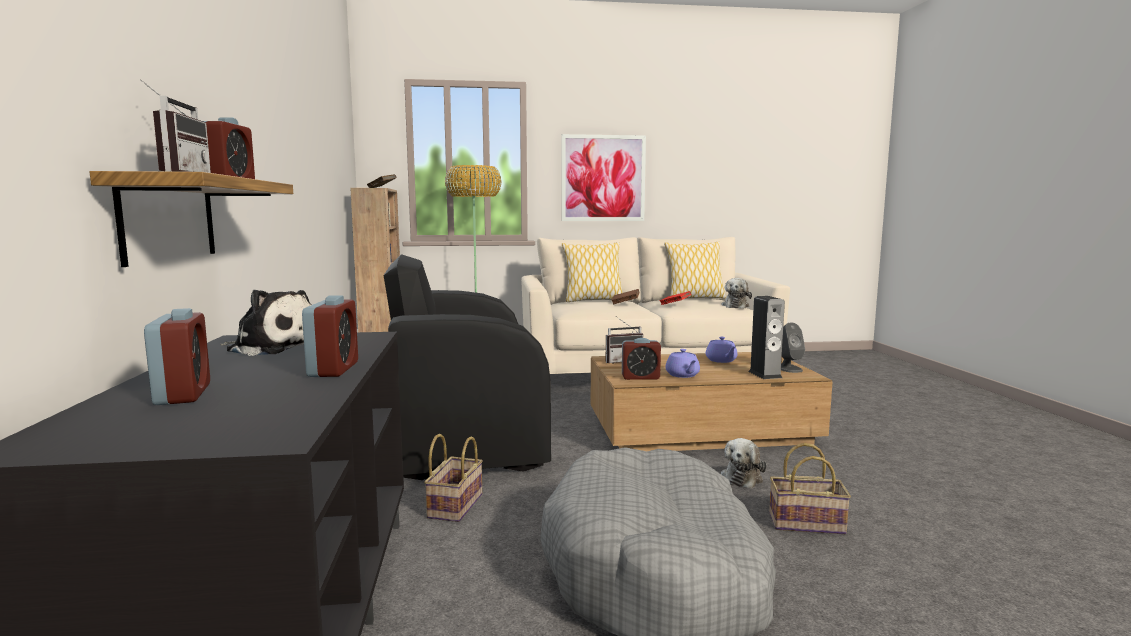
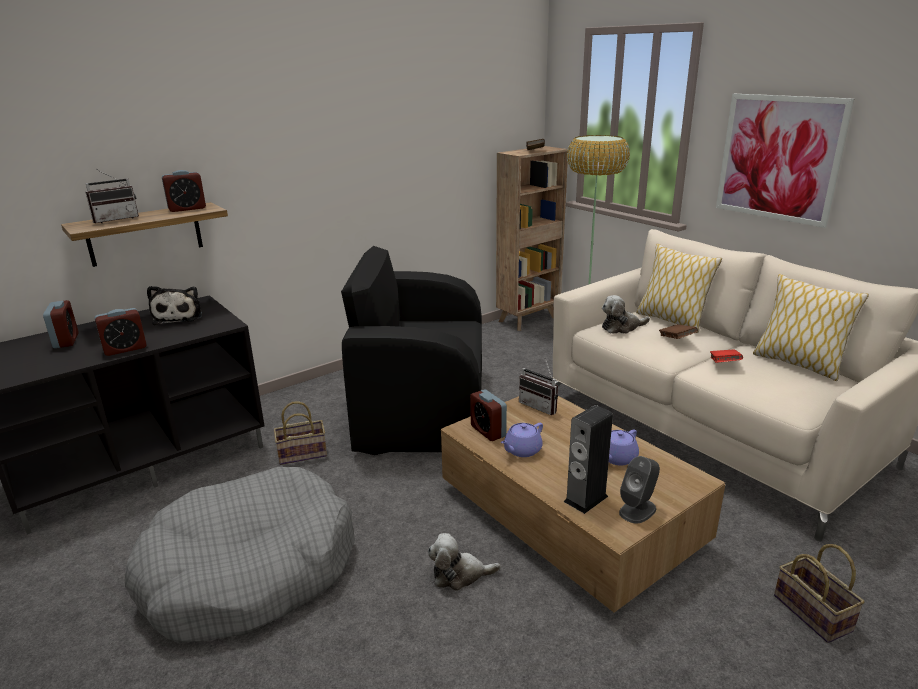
camera: 60 degrees right, 15 degrees up
alarm clock [144,308,210,405] -> alarm clock turned 60 degrees counterclockwise [43,300,78,348]
black armchair [384,254,551,480] -> black armchair turned 45 degrees counterclockwise [341,246,482,455]
plush toy [721,278,752,309] -> plush toy moved to [602,295,650,334]
basket [769,443,851,534] -> basket moved to [774,544,865,643]

